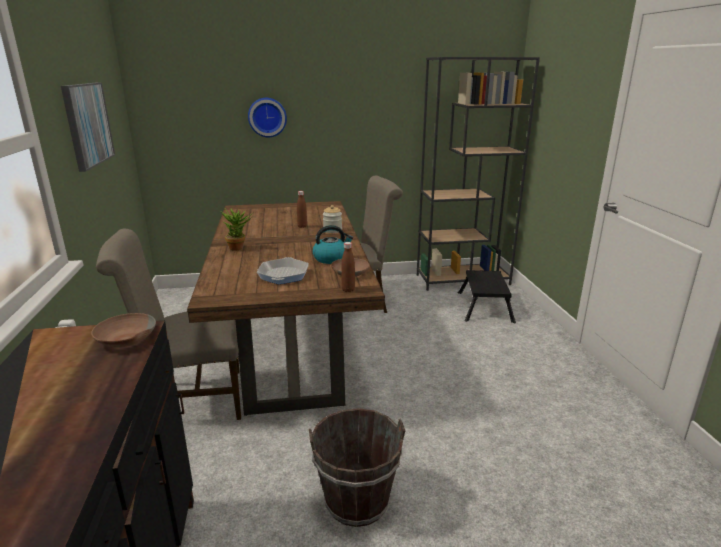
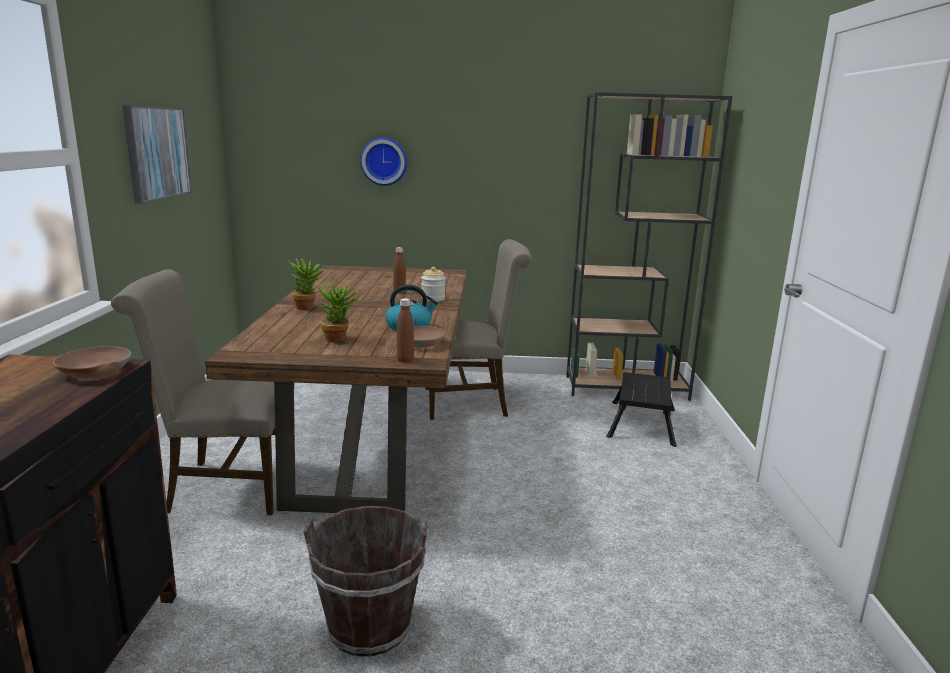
camera: 10 degrees right, 5 degrees down
frying pan [257,257,309,284] -> potted plant [317,283,361,342]

